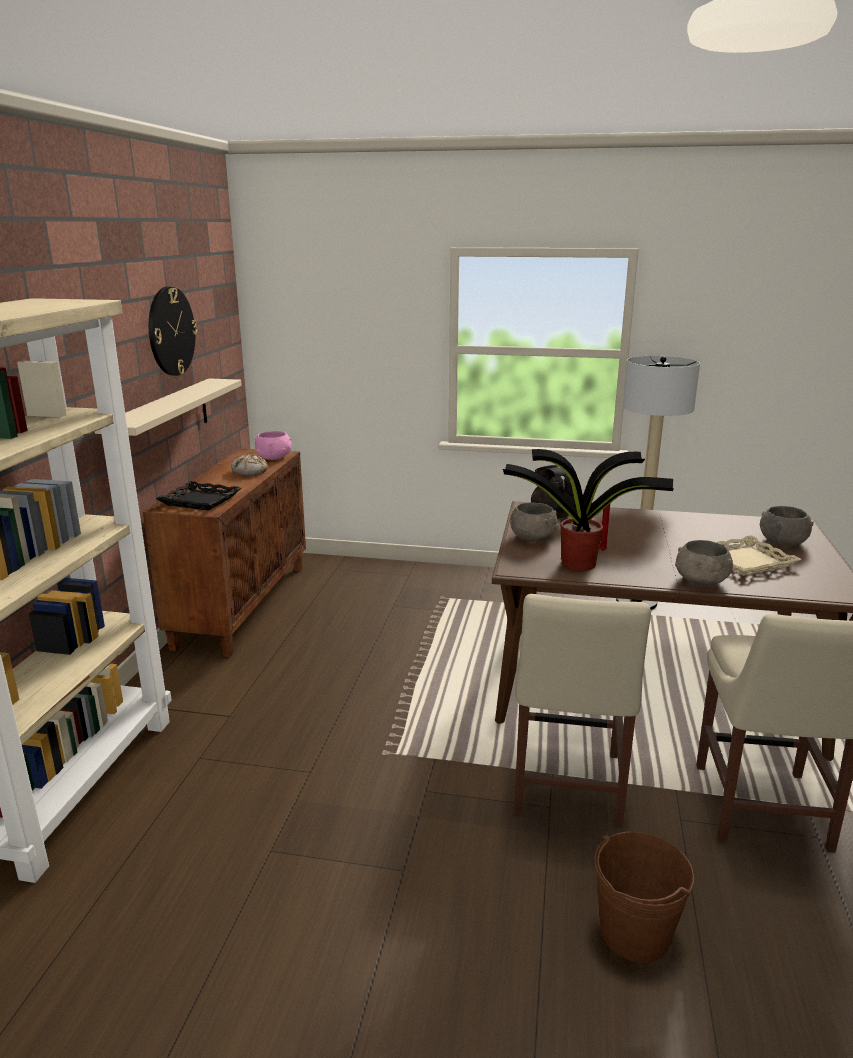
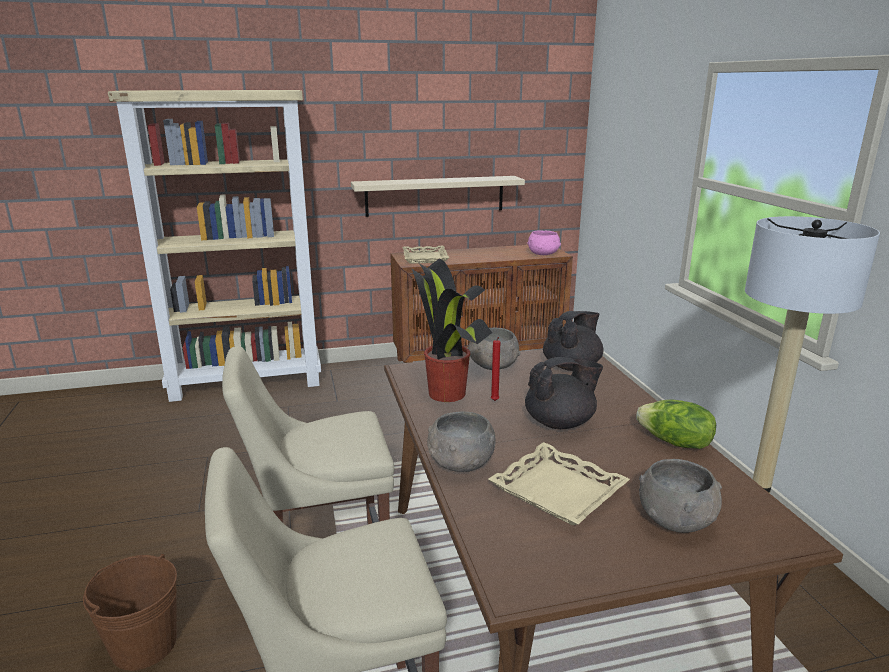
camera: 65 degrees right, 0 degrees up
wall clock [149,286,198,376] -> none
black tray [156,481,241,511] -> beige tray [402,246,449,264]
bread [231,454,268,475] -> none
none -> black teapot [525,357,603,429]
none -> lettuce [636,400,716,449]

